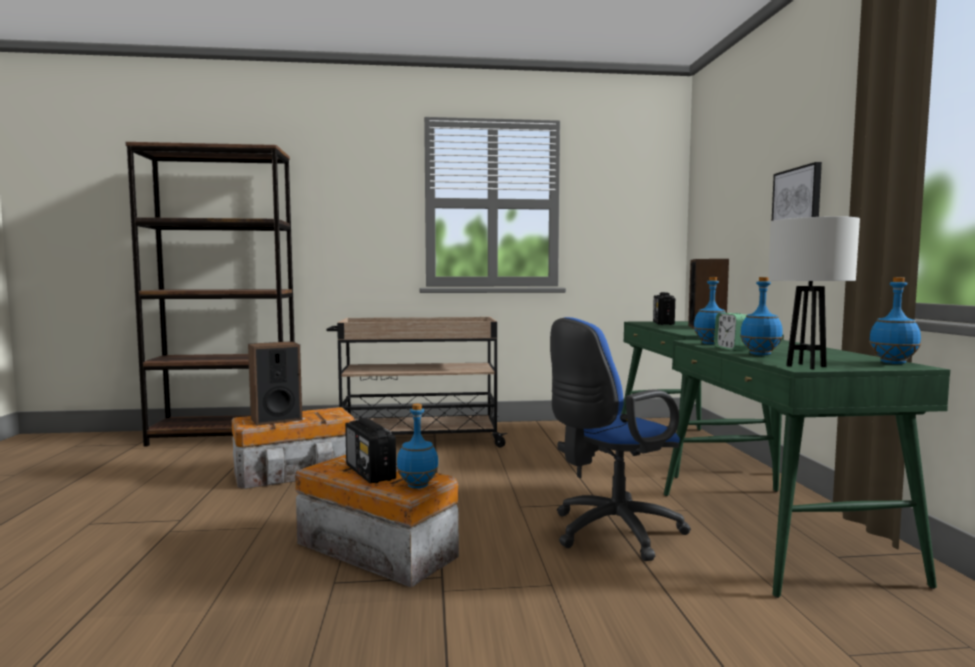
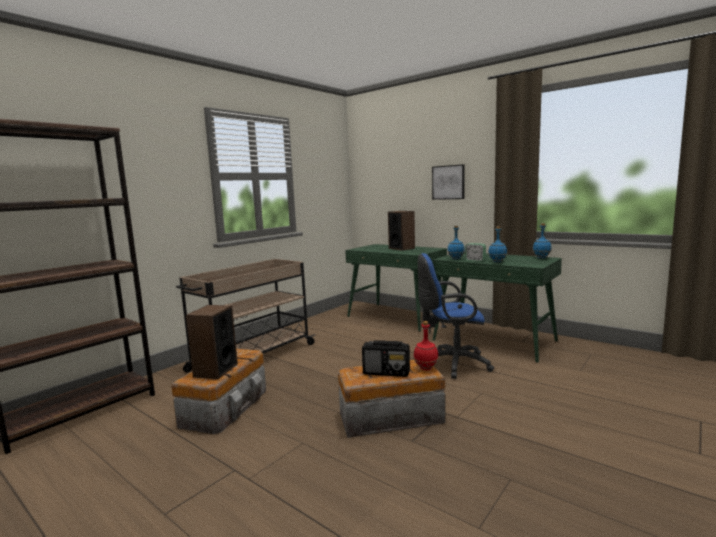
camera: 45 degrees left, 5 degrees up
blue bottle [396,404,439,489] -> red bottle [414,321,438,370]
blue office chair [550,317,691,561] -> blue office chair turned 75 degrees clockwise [418,253,494,379]
radio [653,292,675,325] -> none
white table lamp [768,216,860,369] -> none

